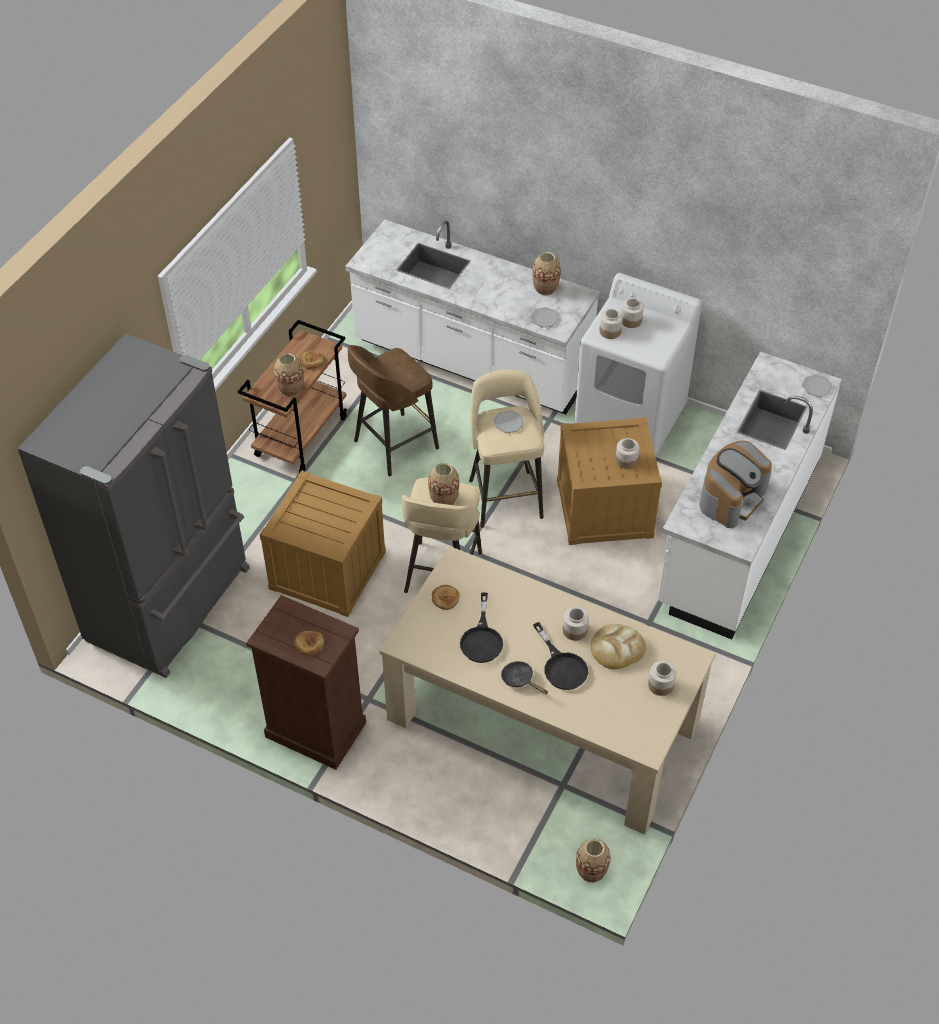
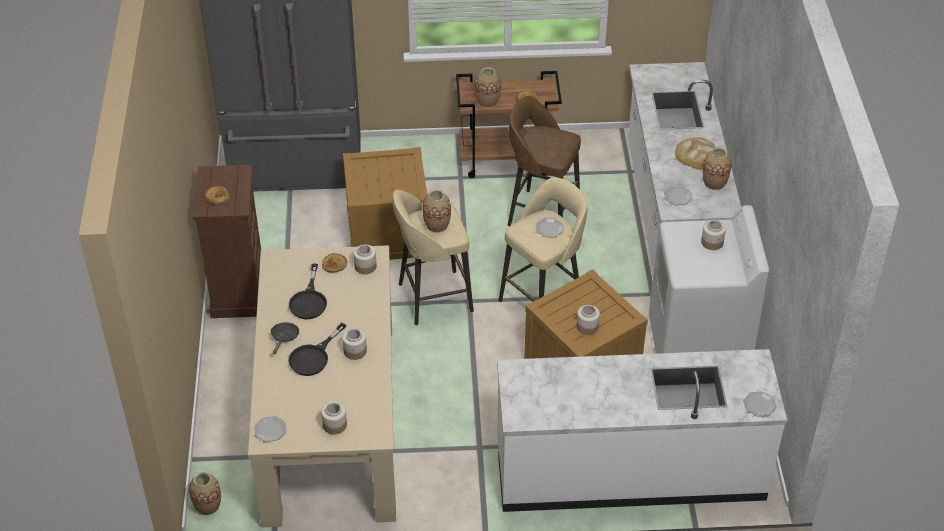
camera: 60 degrees right, 5 degrees down
black frying pan [460,592,503,663] -> black frying pan turned 60 degrees counterclockwise [289,264,327,319]
bread [590,624,646,669] -> bread moved to [675,137,716,170]
jar [599,309,623,339] -> jar moved to [354,245,377,274]
coffee machine [699,440,772,528] -> none
none -> plate [254,416,287,442]

